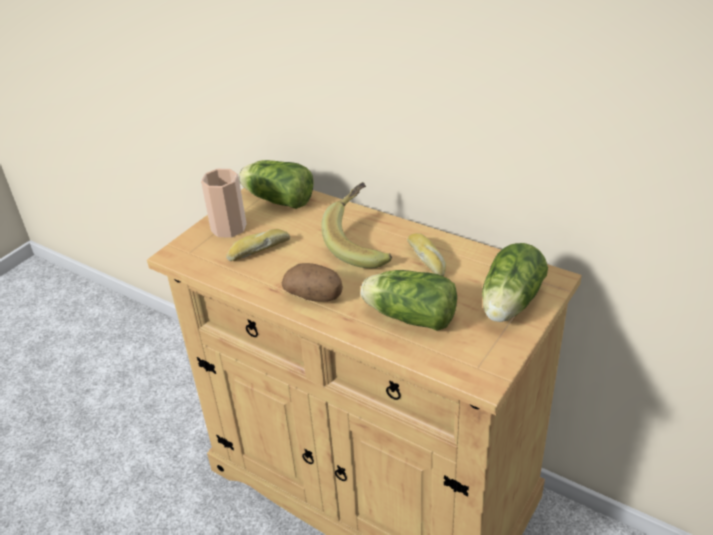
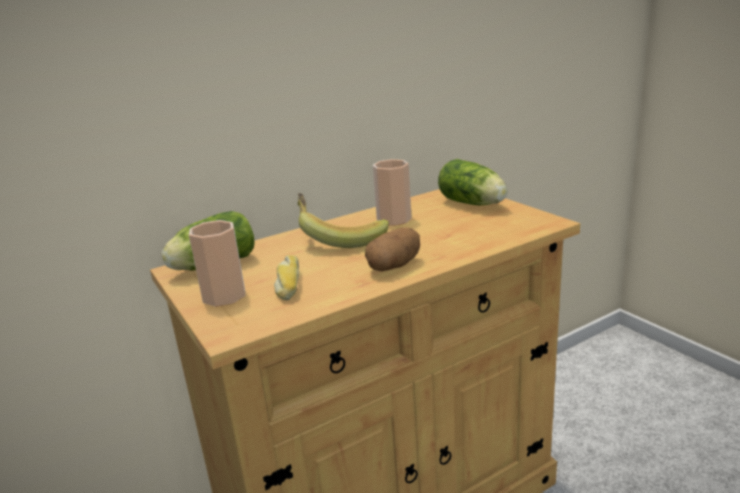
camera: 65 degrees left, 15 degrees down
lettuce [361,270,457,331] -> none
bread [407,233,446,276] -> cup [373,159,412,226]

